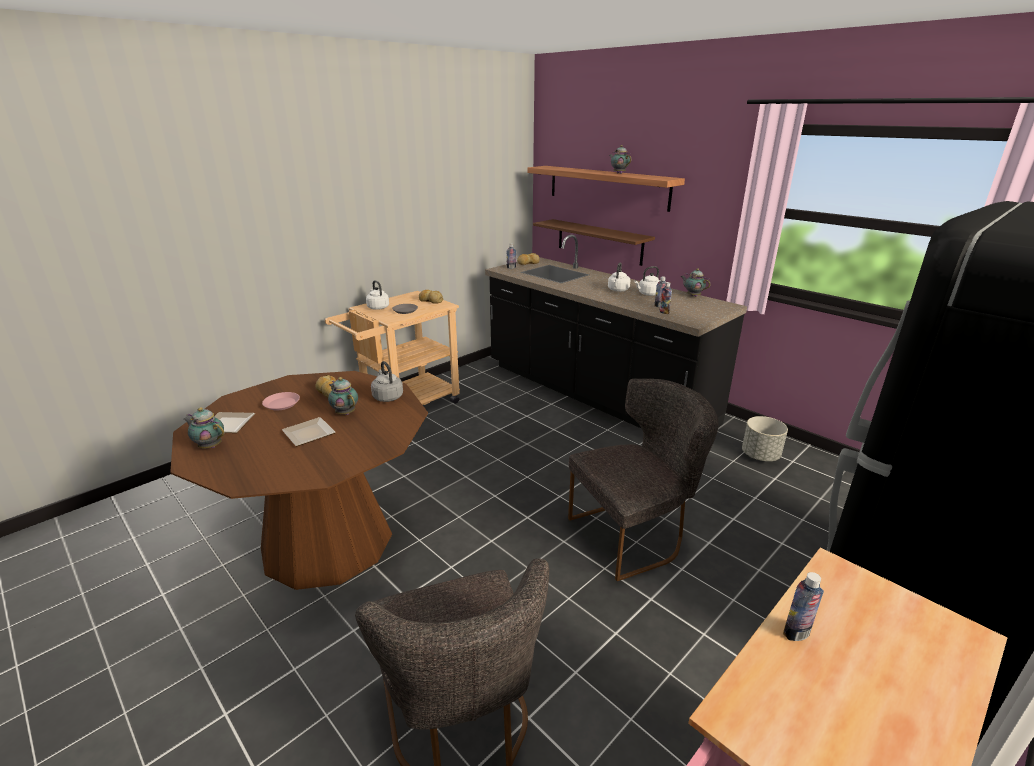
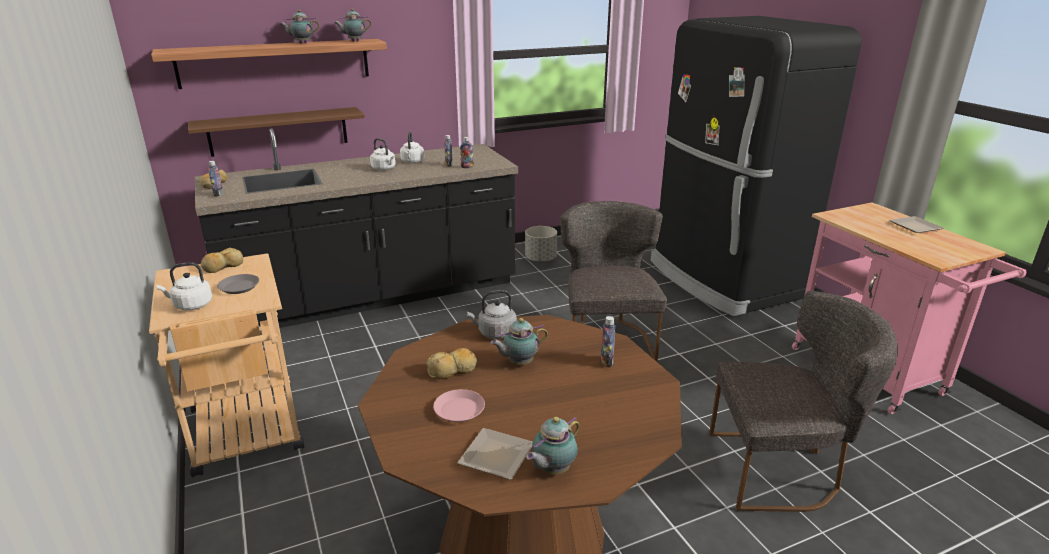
camera: 70 degrees left, 0 degrees up
plate [282,417,336,446] -> plate moved to [889,216,944,233]
teapot [681,268,711,297] -> teapot moved to [334,8,372,42]
bottle [783,572,824,641] -> bottle moved to [601,316,616,367]

